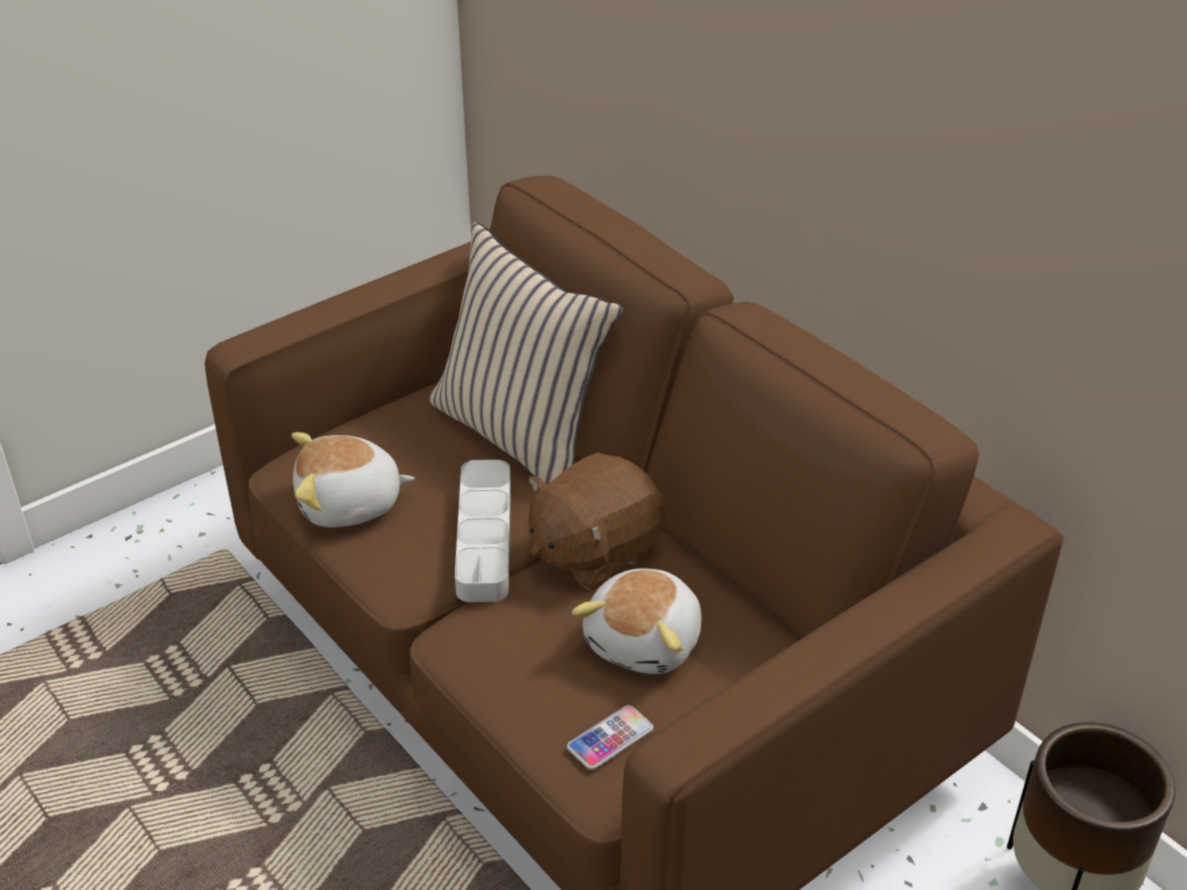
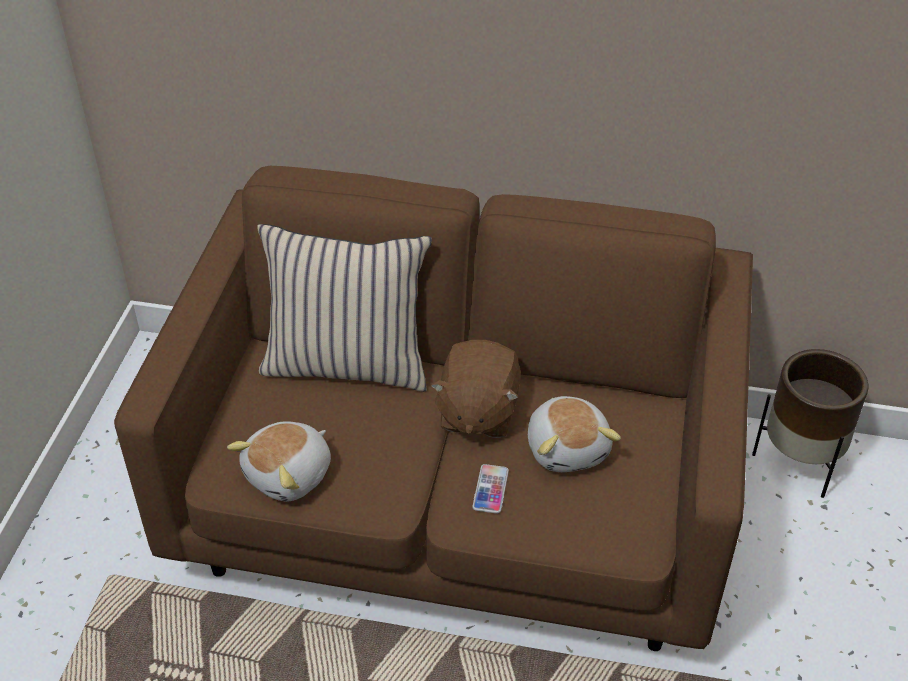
camera: 40 degrees left, 5 degrees up
grey tray [455,460,511,602] -> none
phone [567,705,653,770] -> phone moved to [472,464,509,514]

